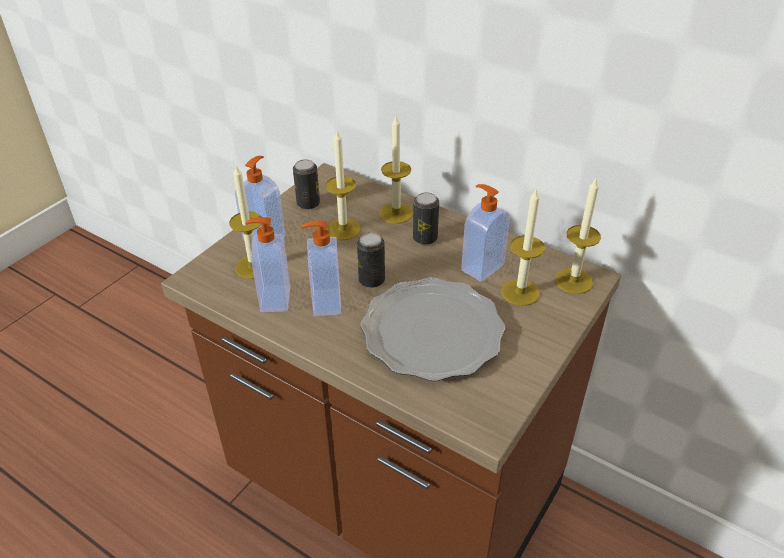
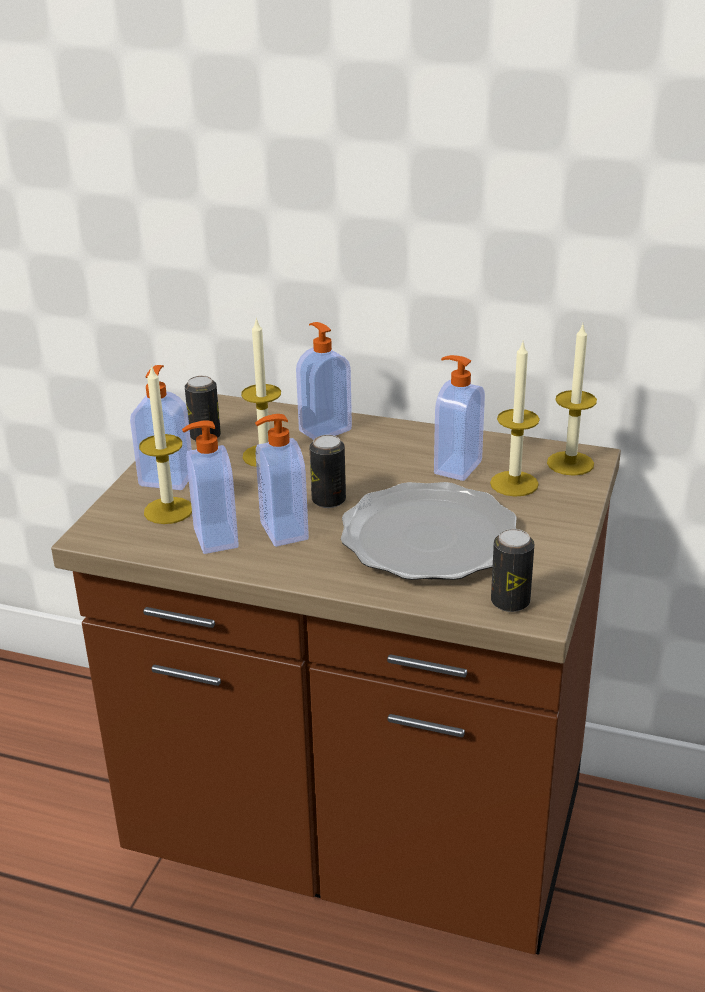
camera: 15 degrees left, 10 degrees down
candle [379,116,413,224] -> soap dispenser [296,322,352,440]
can [413,192,439,245] -> can moved to [491,529,534,612]

